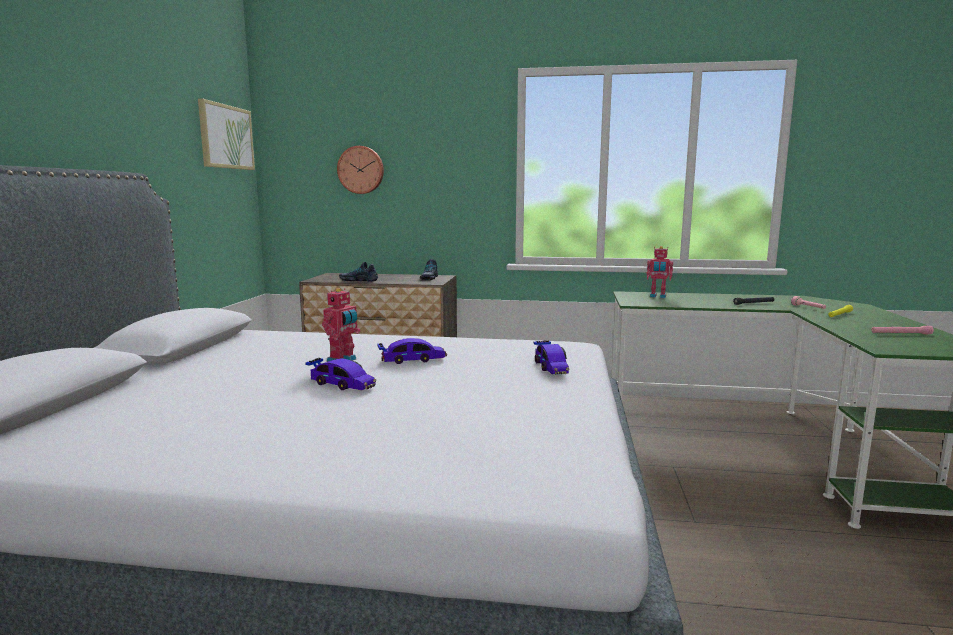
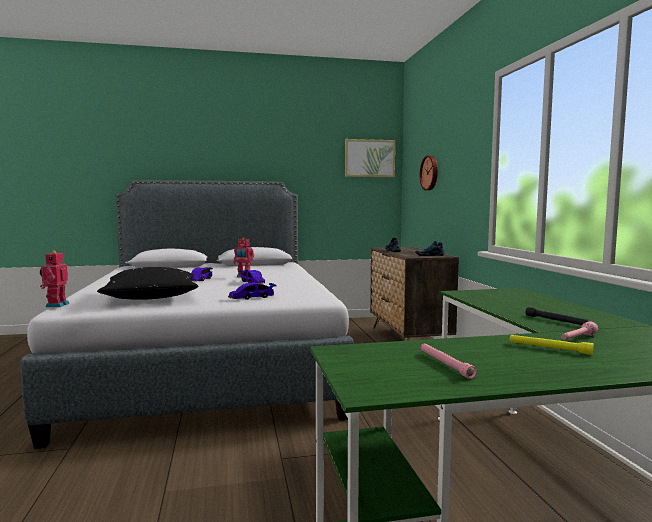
camera: 70 degrees right, 5 degrees down
toy robot [646,246,673,298] -> toy robot moved to [40,251,69,307]
none -> black pillow [97,267,198,300]

